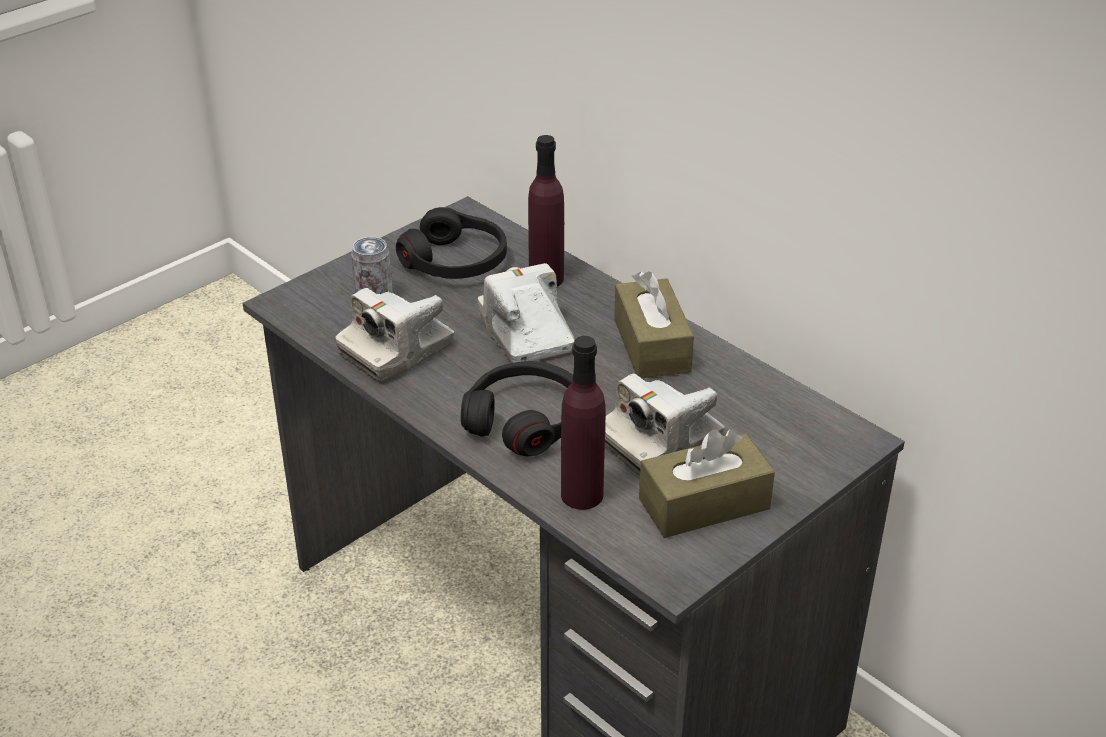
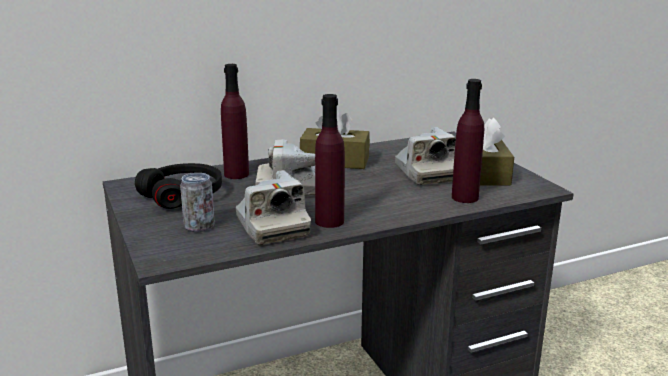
camera: 70 degrees left, 15 degrees down
black headphones [461,361,573,456] -> none
none -> purple bottle [315,94,345,228]

